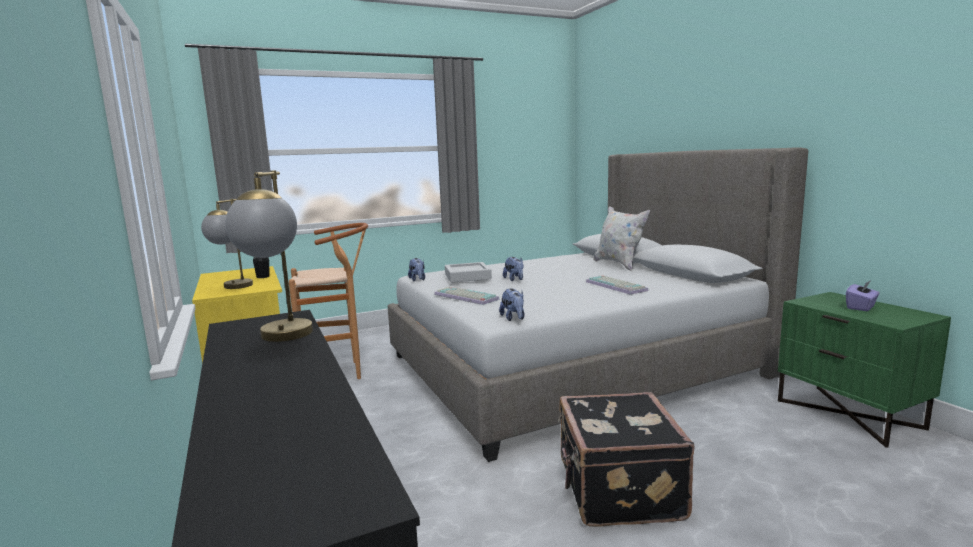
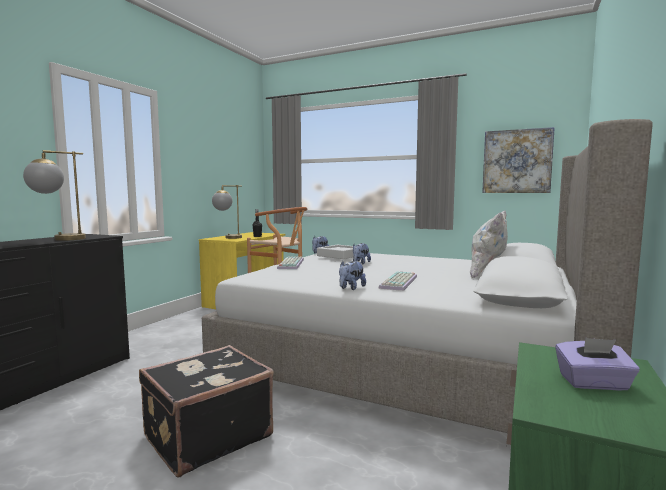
camera: 50 degrees right, 5 degrees down
plush toy [499,288,524,321] -> plush toy moved to [339,261,366,290]
none -> picture [482,127,555,193]

